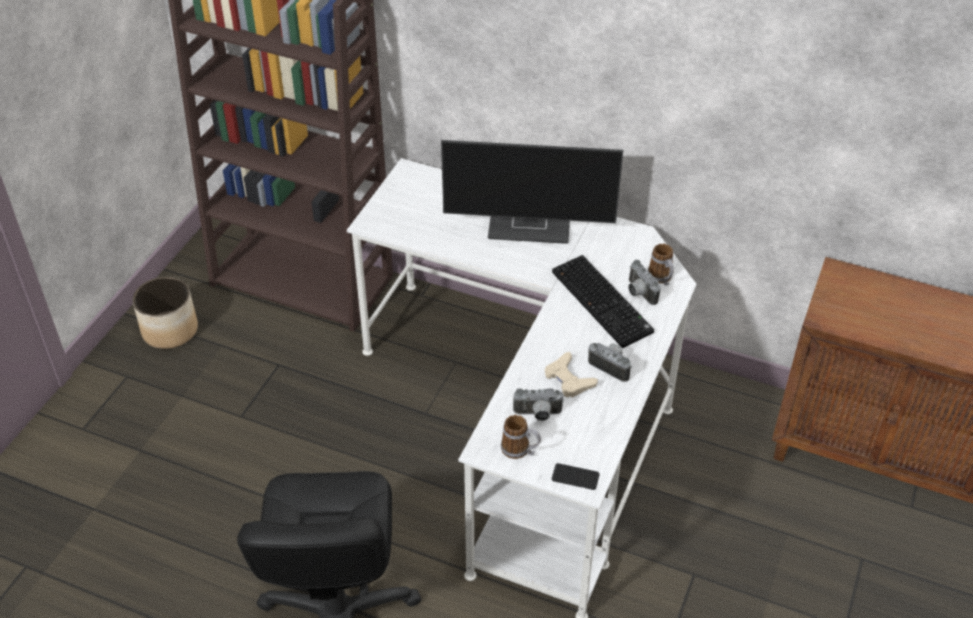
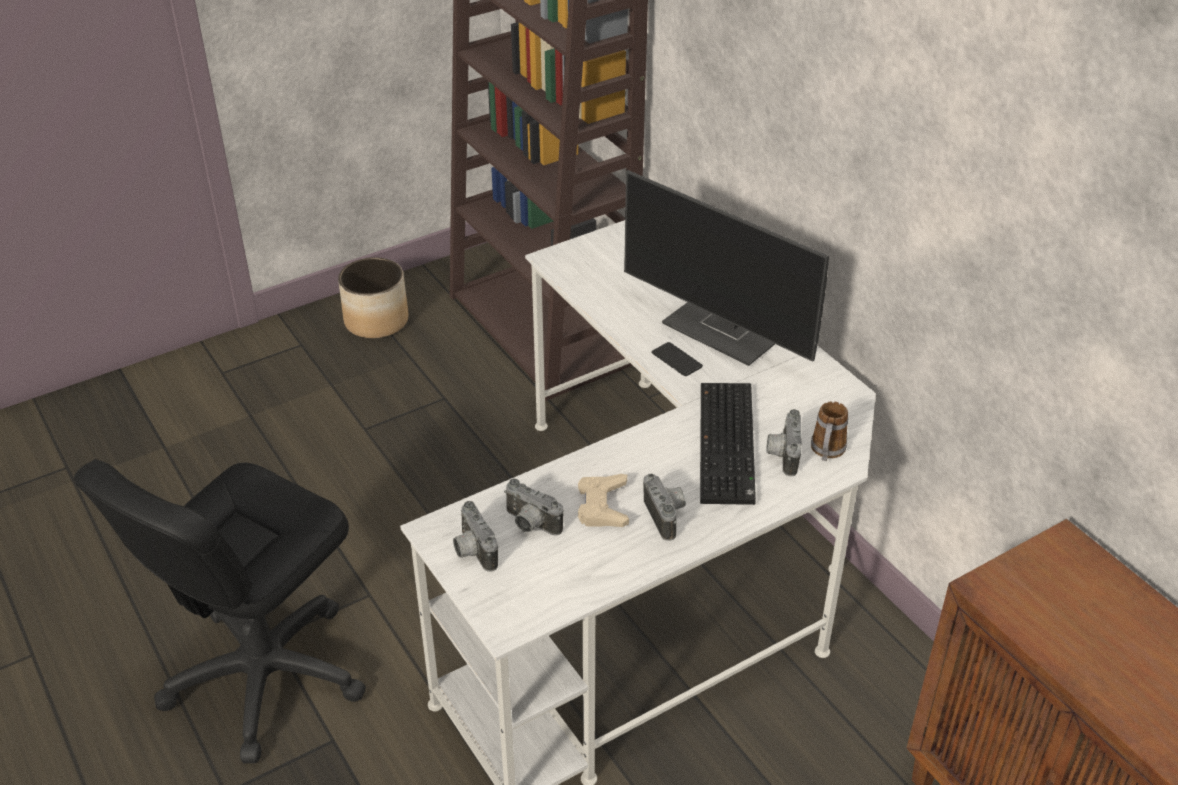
camera: 35 degrees right, 5 degrees down
mug [501,415,541,459] -> camera [453,501,498,572]
phone [552,463,600,490] -> phone moved to [652,342,703,376]

